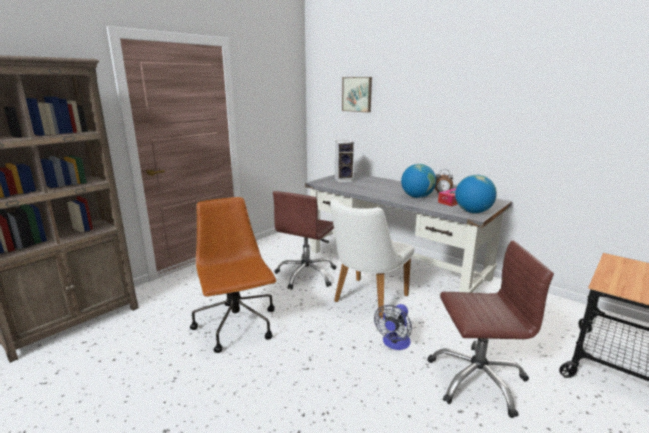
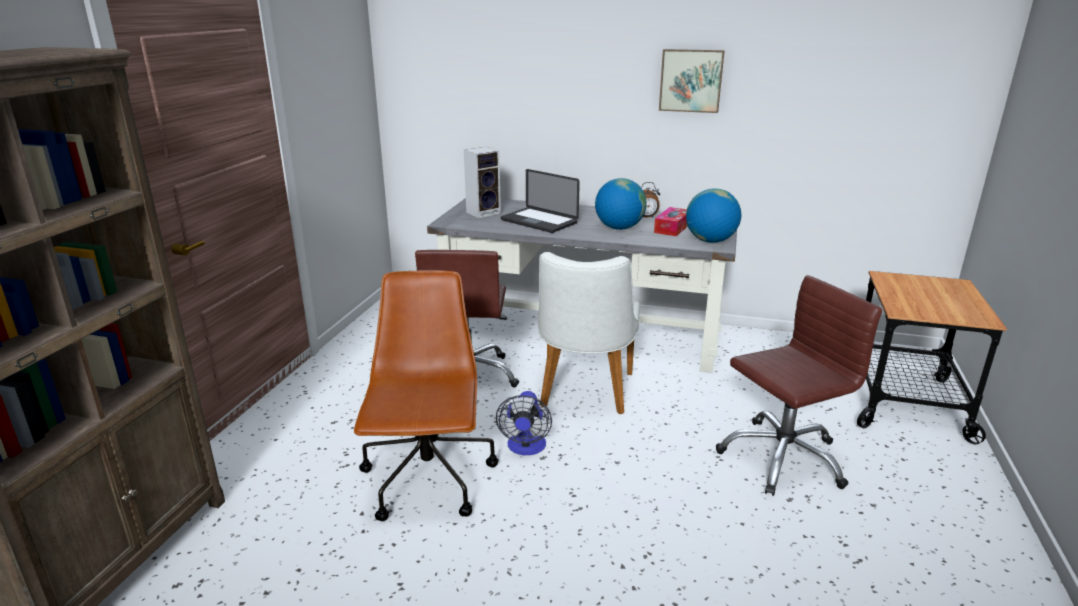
camera: 25 degrees left, 5 degrees up
brown office chair [190,197,276,353] -> brown office chair turned 45 degrees clockwise [354,270,499,521]
picture [342,77,372,112] -> picture moved to [659,49,725,113]
fan [374,304,412,350] -> fan moved to [496,391,552,455]
none -> laptop [501,169,580,233]

